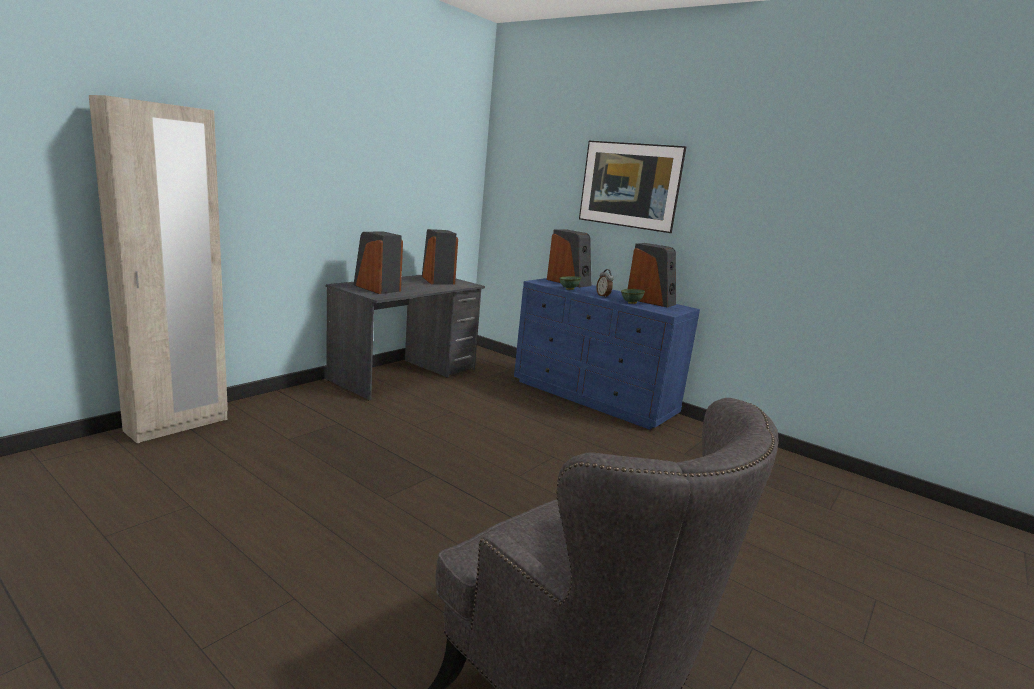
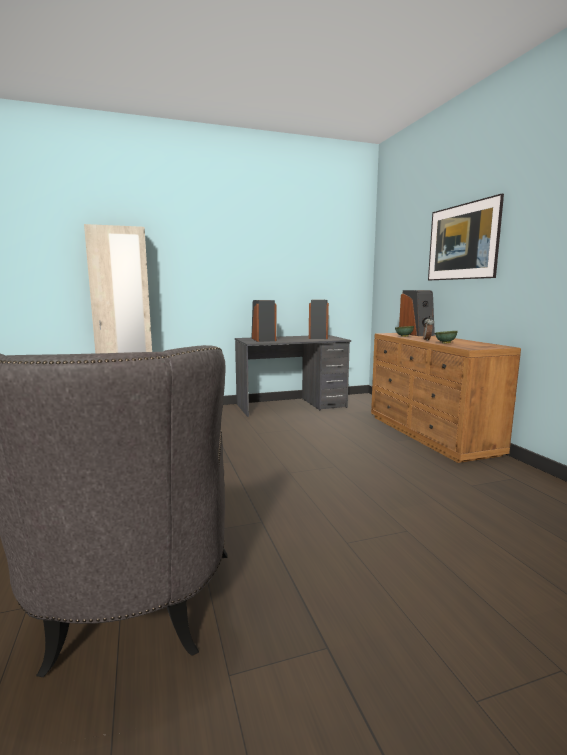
camera: 35 degrees right, 5 degrees down
blue dresser [514,278,700,430] -> brown dresser [371,333,521,463]
speaker [628,243,676,308] -> none

